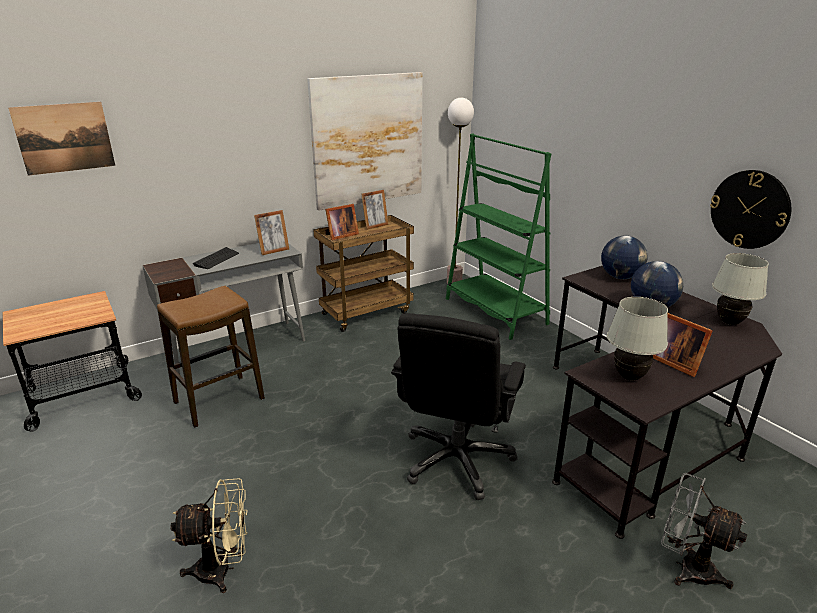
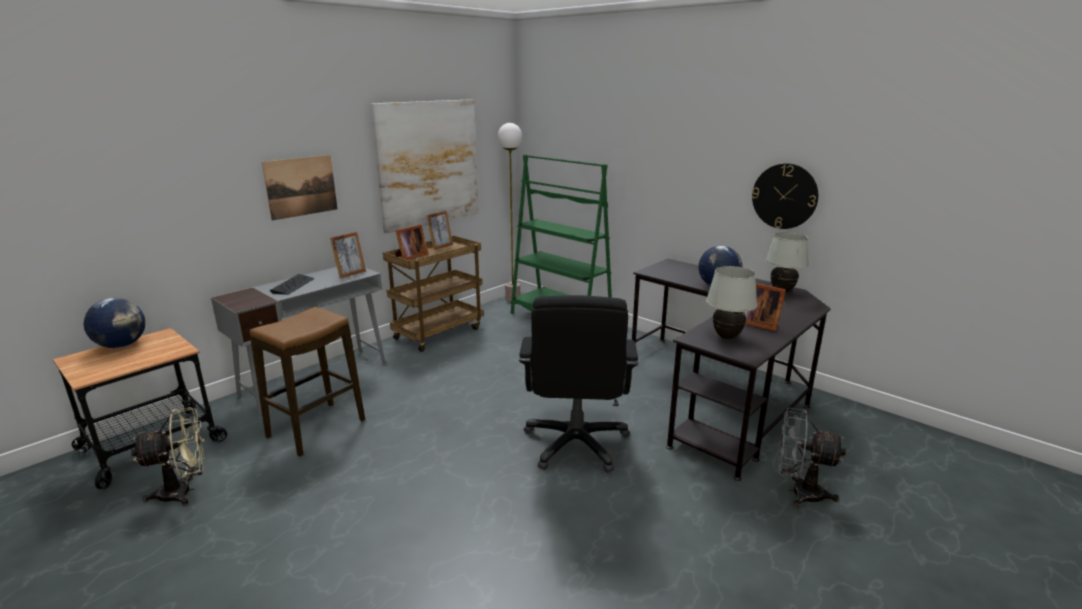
camera: 15 degrees left, 5 degrees down
picture [8,102,115,176] -> picture moved to [262,155,337,221]
beige fan [170,478,248,593] -> beige fan moved to [131,407,205,506]
globe [601,236,648,279] -> globe moved to [83,298,145,348]

